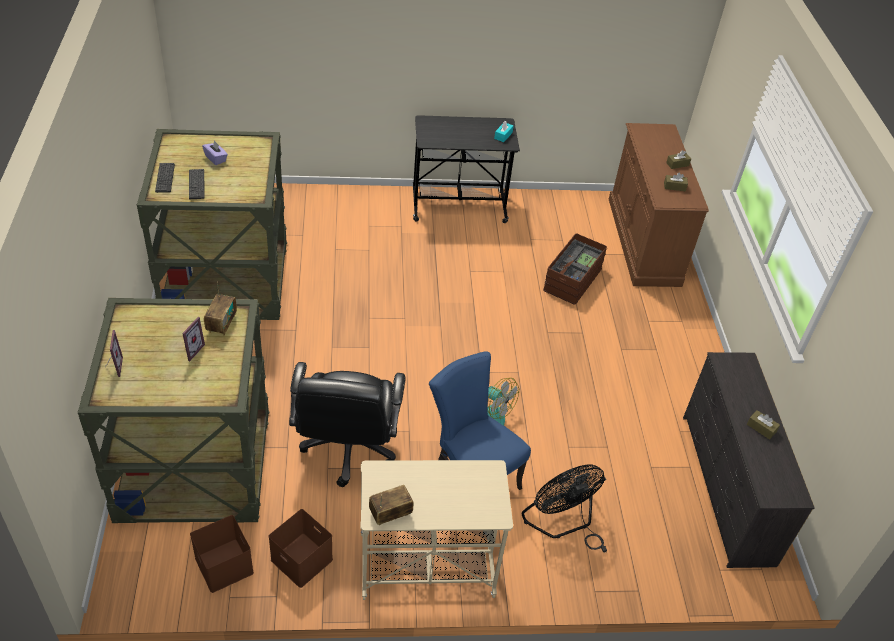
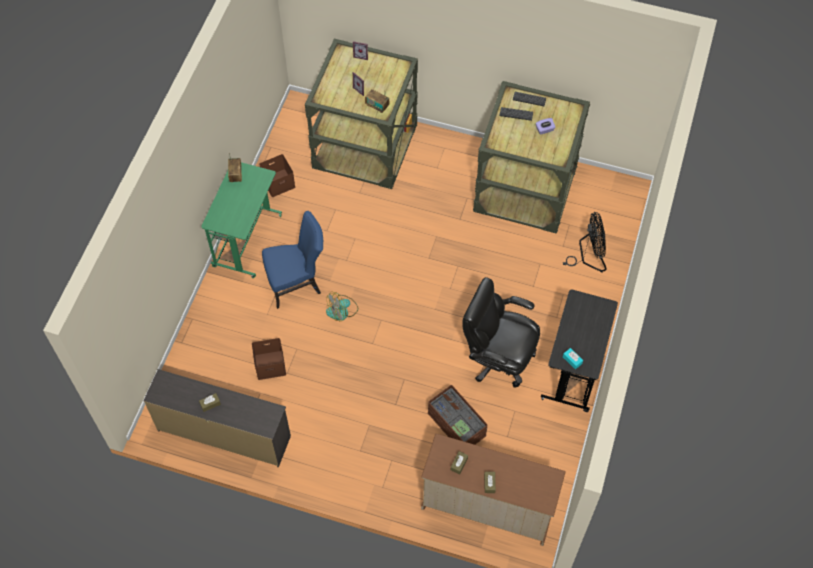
camera: 115 degrees right, 15 degrees up
brown storage box [190,515,254,593] -> brown storage box moved to [252,338,286,380]
black office chair [289,362,405,487] -> black office chair moved to [462,277,540,388]
beige desk [360,460,513,600] -> green desk [201,162,282,278]
black fan [522,464,607,553] -> black fan moved to [563,212,607,273]

